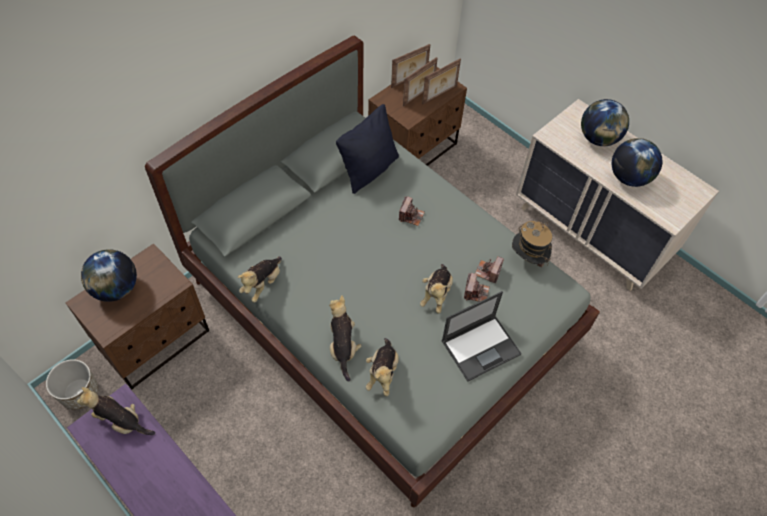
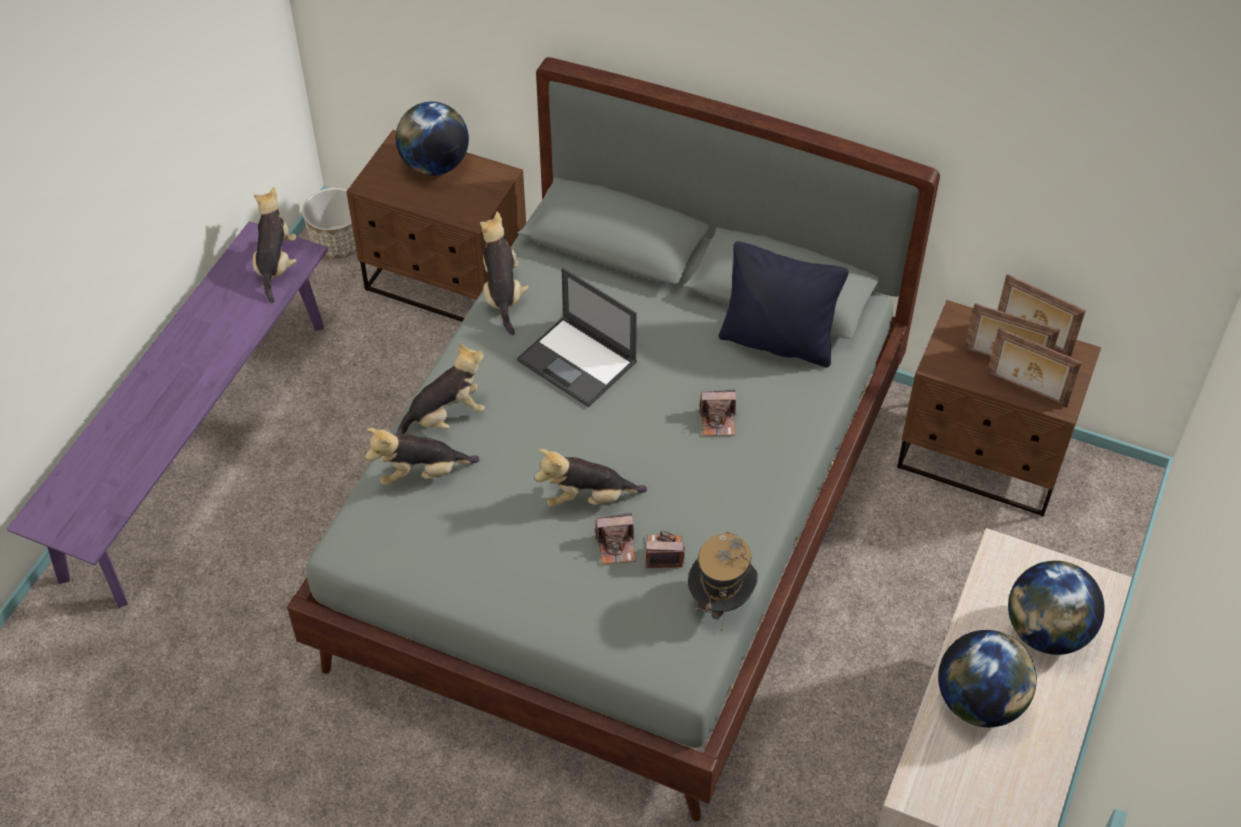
camera: 70 degrees right, 5 degrees down
plush toy [238,256,282,303] -> plush toy turned 75 degrees clockwise [480,212,529,336]
laptop [441,291,522,382] -> laptop moved to [517,268,637,407]

